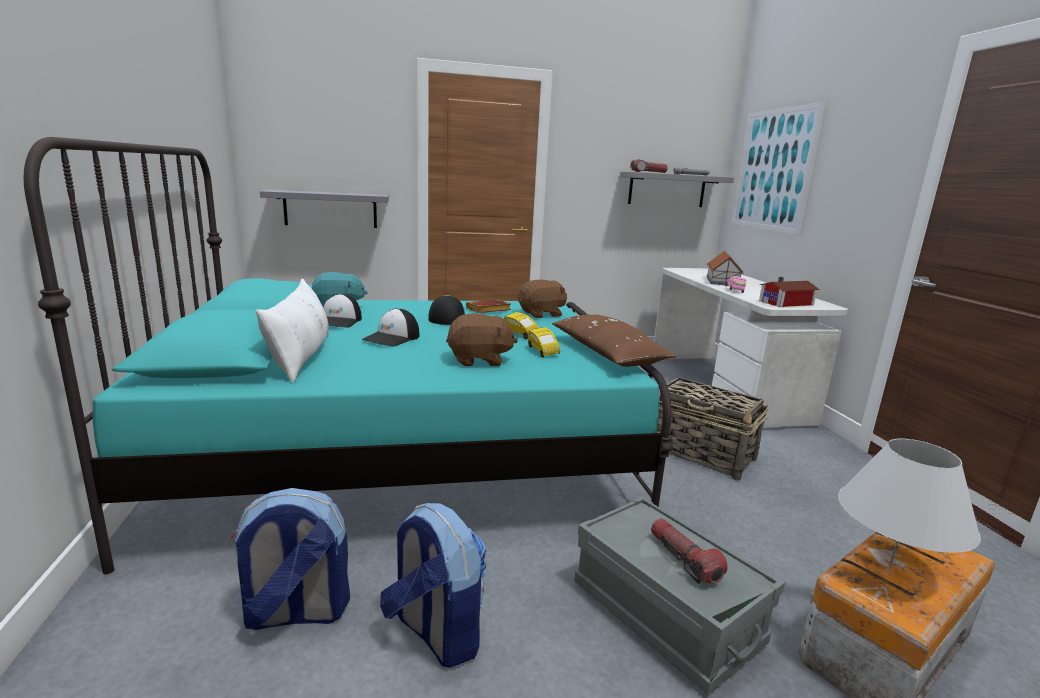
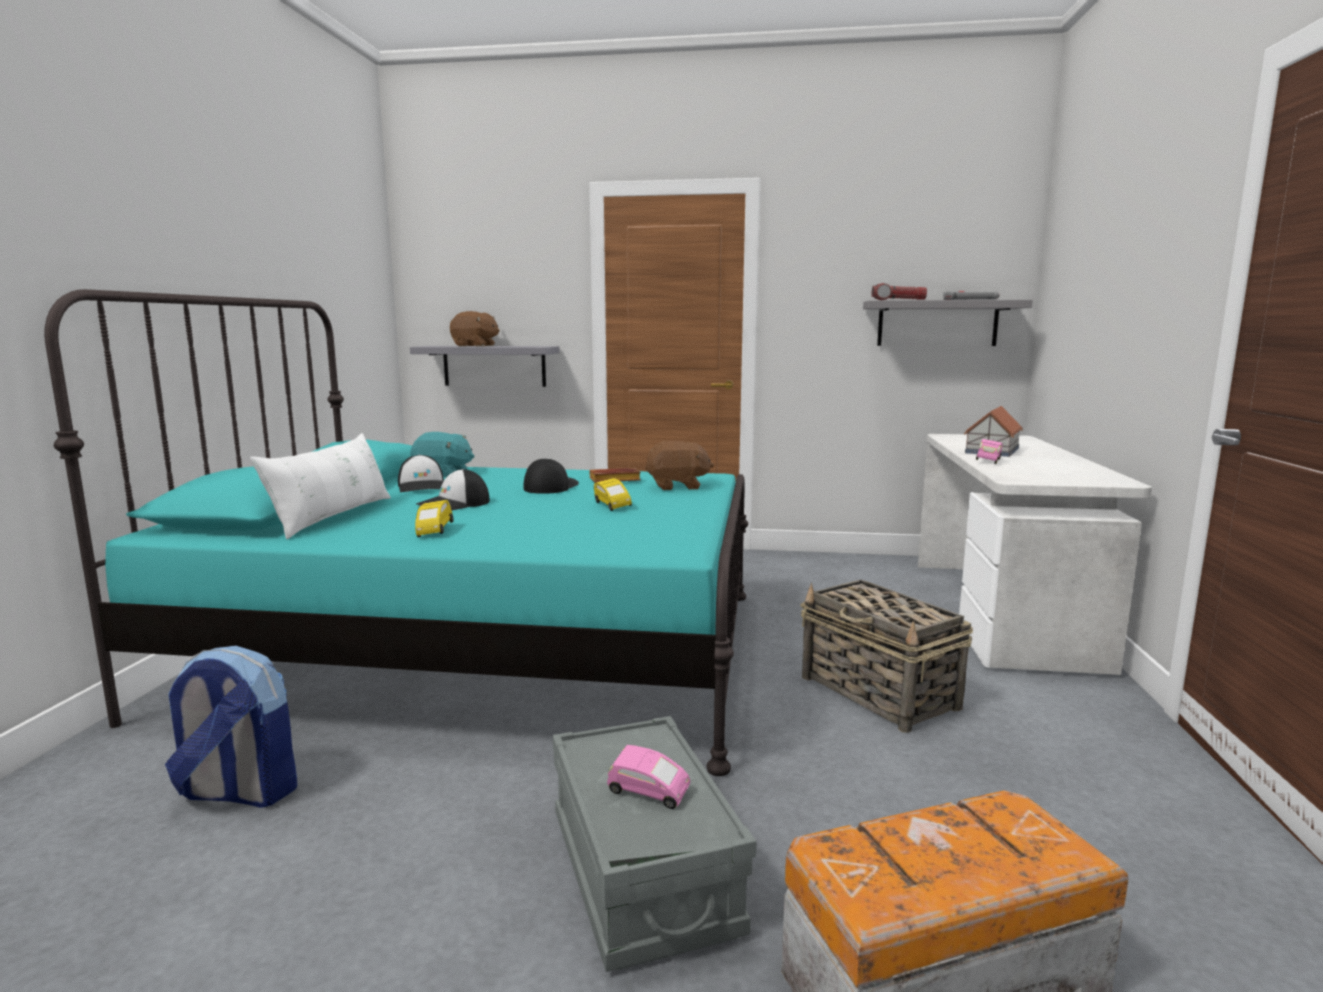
camera: 20 degrees right, 5 degrees down
cap [323,294,362,328] -> cap turned 45 degrees counterclockwise [398,455,444,492]
backpack [380,503,487,668] -> none
brown plush toy [446,314,518,366] -> brown plush toy moved to [450,311,500,347]
yellow toy car [528,327,560,357] -> yellow toy car moved to [415,500,454,537]
brown pillow [552,314,677,367] -> none
flashlight [651,518,728,584] -> pink toy car [607,745,690,809]
picture [731,102,826,235] -> none
toy house [759,277,820,307] -> none
white table lamp [838,438,981,569] -> none

